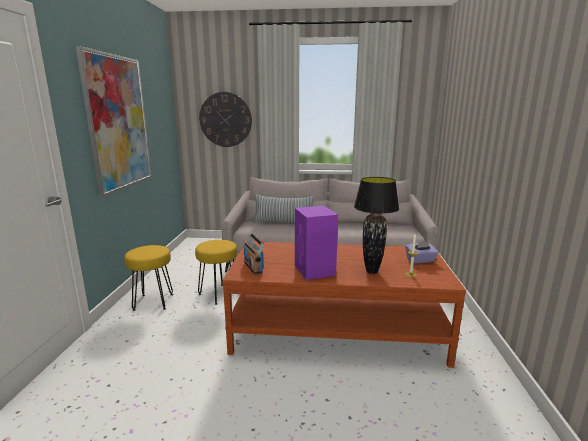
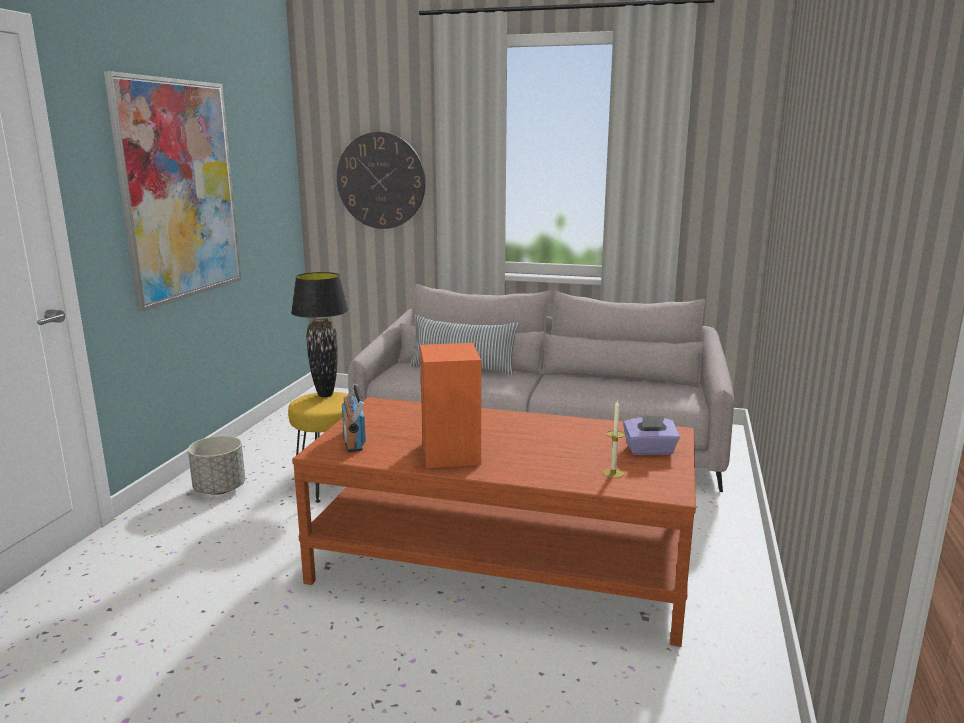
camera: 10 degrees right, 0 degrees up
yellow stool [124,245,173,311] -> grey planter [188,436,245,495]
purple speaker [295,206,338,280] -> orange speaker [420,343,481,468]
black table lamp [354,177,399,274] -> black table lamp moved to [291,272,348,397]

